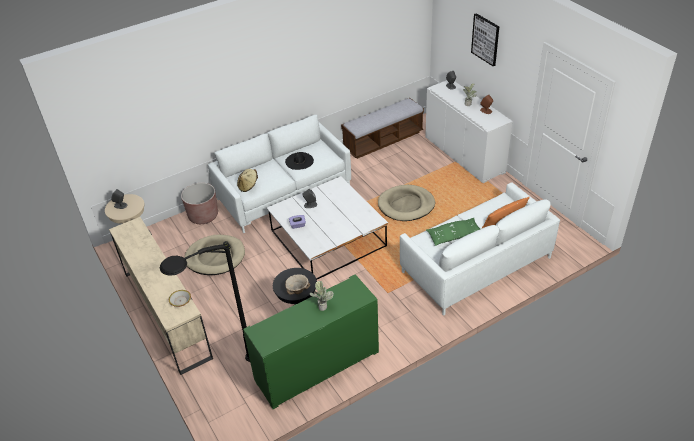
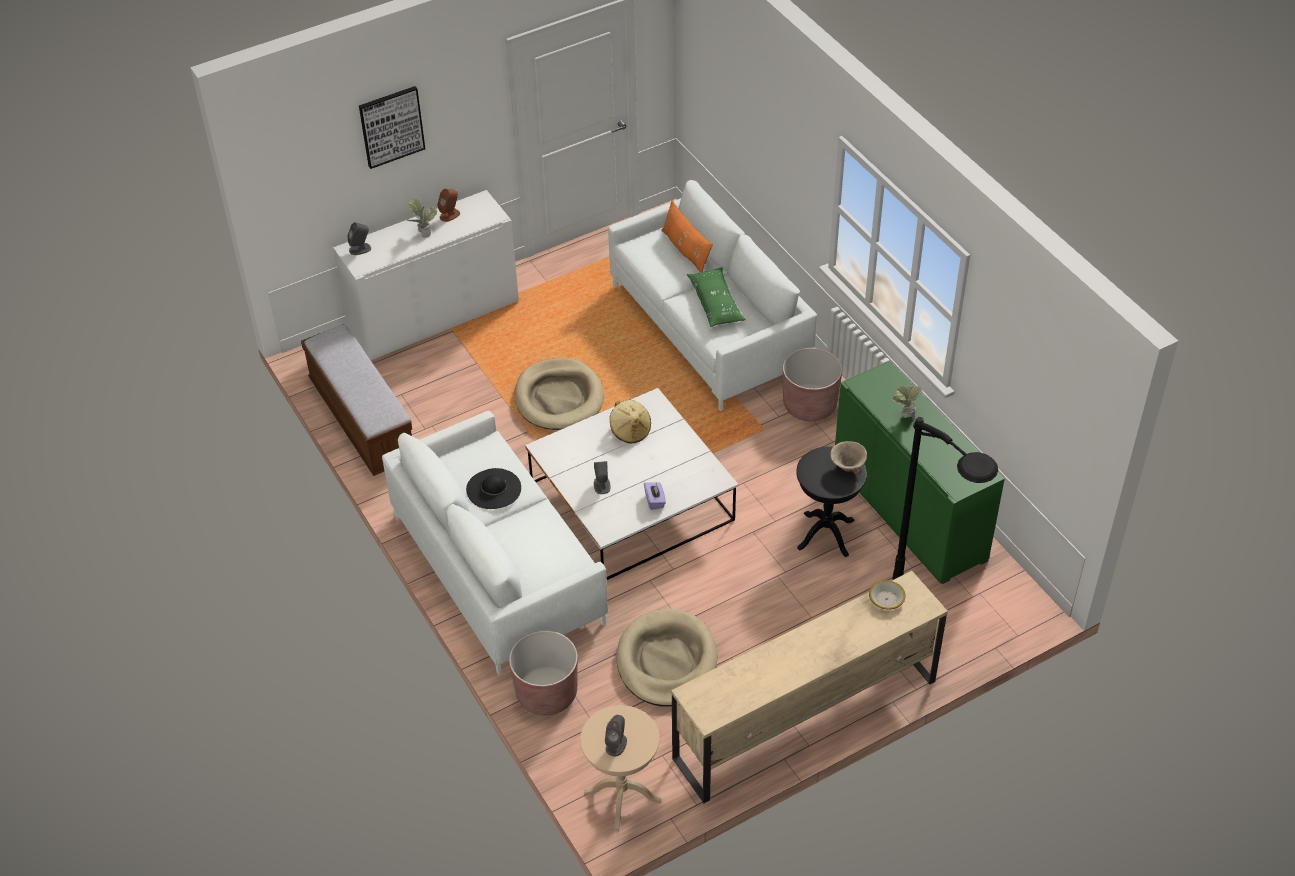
camera: 90 degrees left, 5 degrees up
beige hat [237,169,258,192] -> beige hat moved to [610,400,651,444]
none -> brown planter [783,348,842,421]

